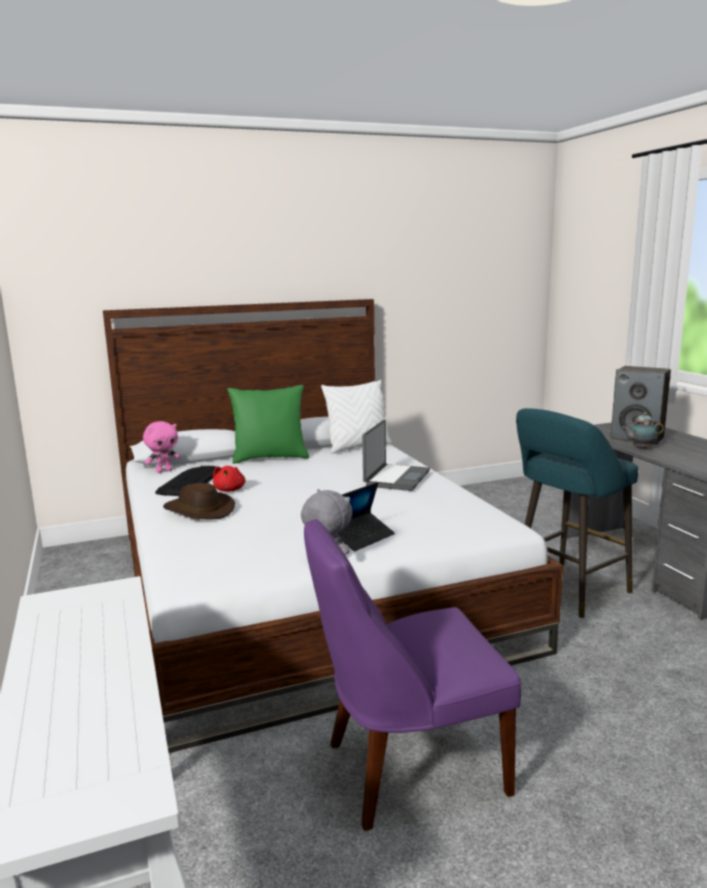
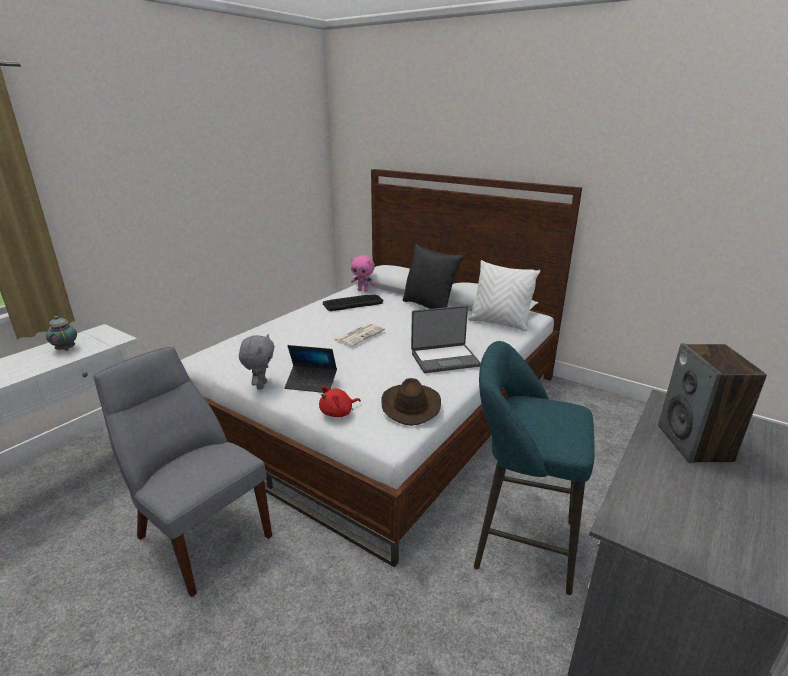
camera: 55 degrees right, 10 degrees up
brown hat [163,483,235,520] -> brown hat moved to [381,378,441,426]
red plush toy [213,466,246,492] -> red plush toy moved to [319,386,361,417]
green pillow [227,385,309,464] -> black pillow [402,243,463,309]
purple chair [304,519,521,831] -> grey chair [94,347,272,597]
teapot [622,412,664,449] -> teapot moved to [46,316,77,351]
none -> newspaper [333,323,385,347]

